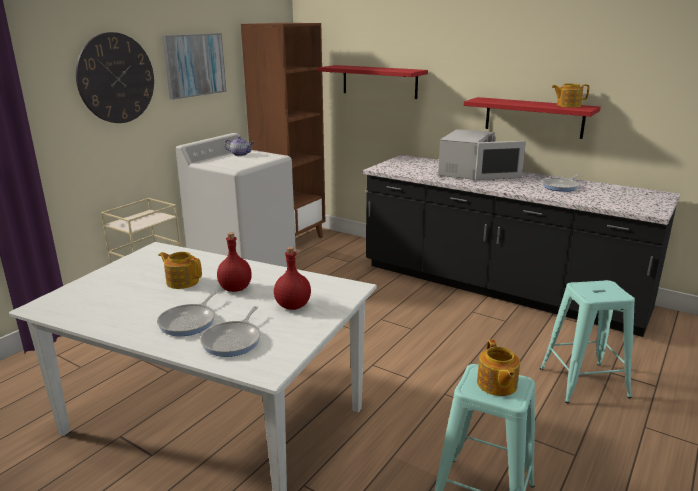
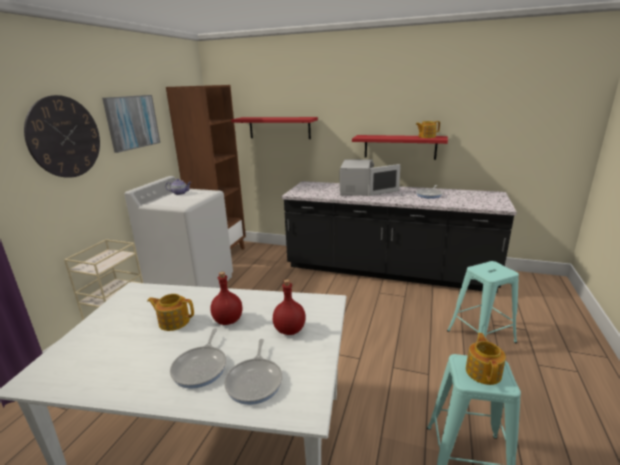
camera: 15 degrees left, 0 degrees up
teapot [477,339,520,396] -> teapot turned 150 degrees counterclockwise [466,333,506,385]

